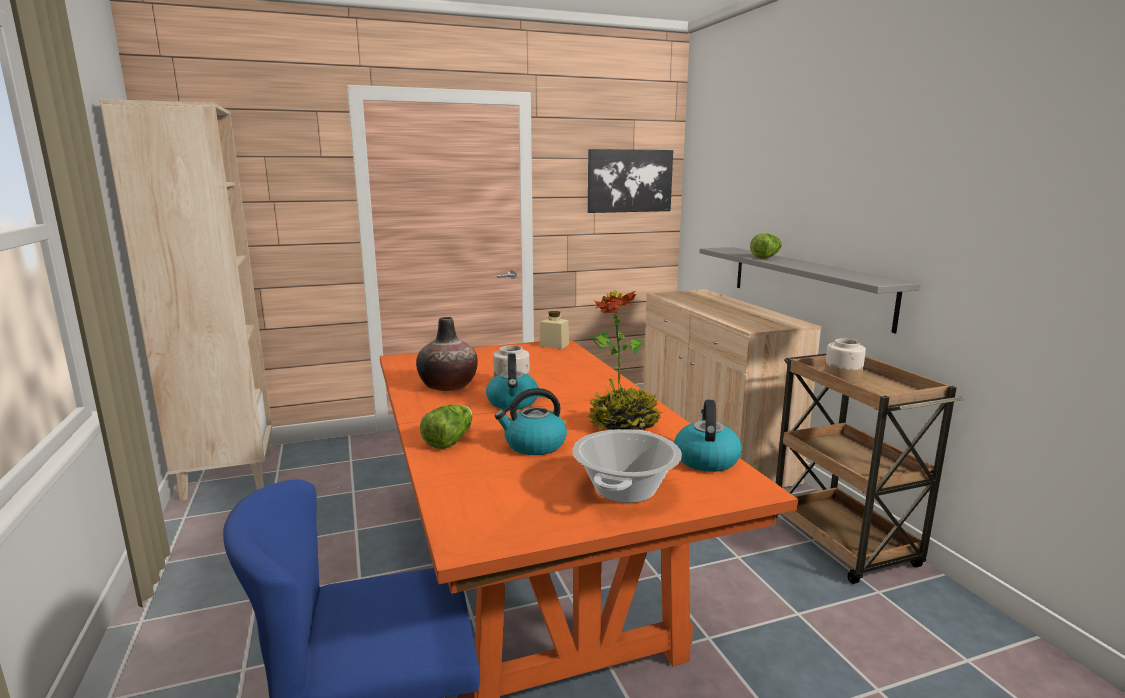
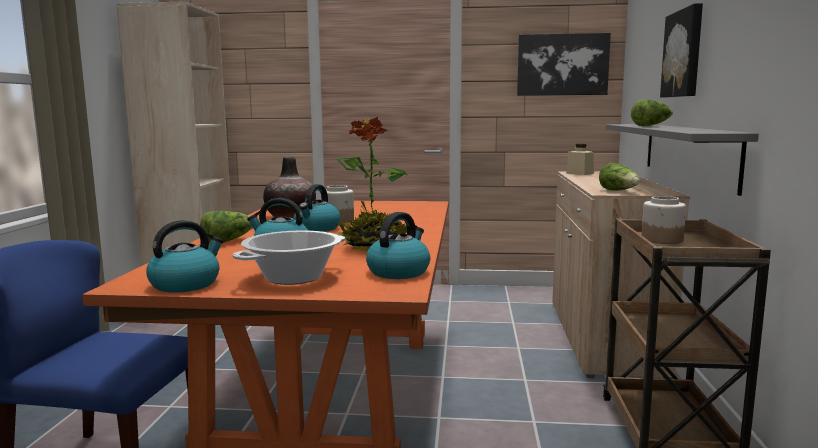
camera: 25 degrees right, 5 degrees down
beige jar [540,311,569,349] -> beige jar moved to [566,144,594,175]
none -> kettle [146,220,224,293]
none -> lettuce [599,163,640,191]
none -> picture [660,3,703,98]

